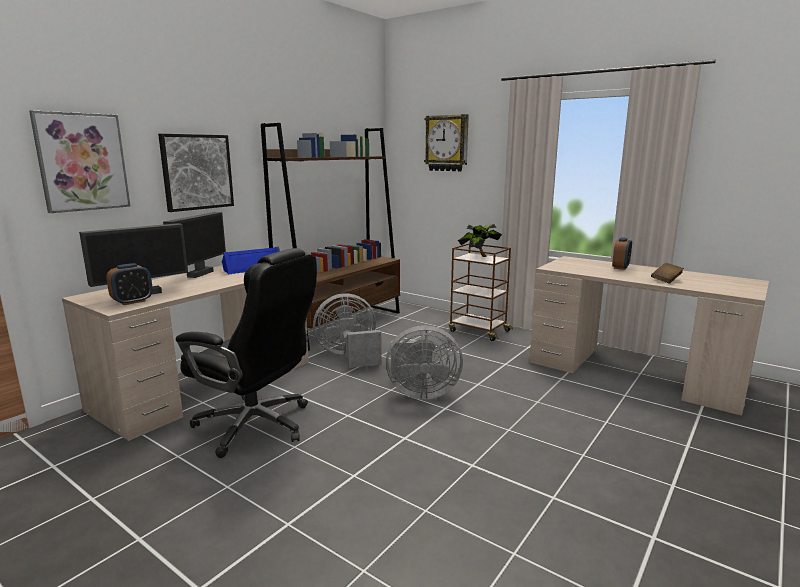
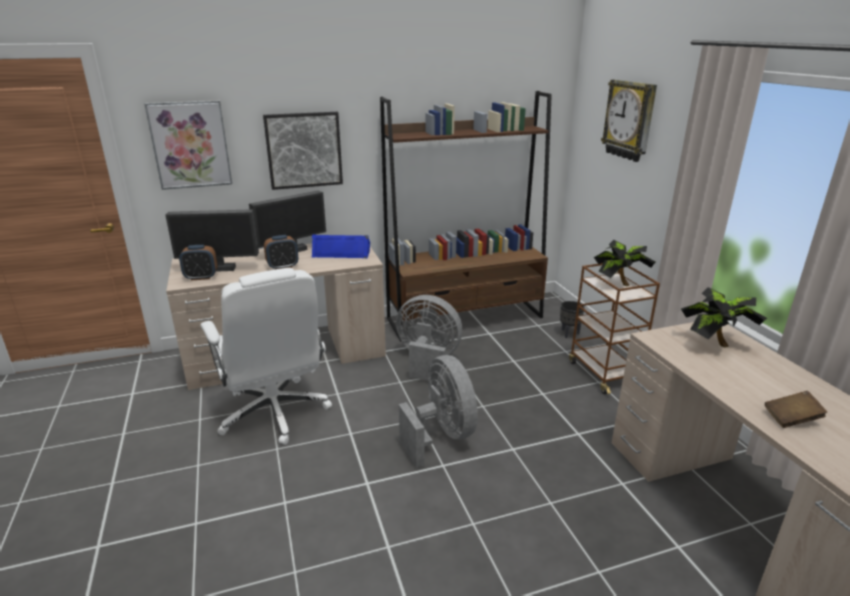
camera: 35 degrees right, 10 degrees up
black office chair [176,248,317,458] -> white office chair [200,268,332,445]
grey fan [386,325,463,400] -> grey fan turned 150 degrees counterclockwise [399,355,478,467]
alarm clock [612,237,632,270] -> alarm clock moved to [264,235,298,269]
none -> black planter [560,301,585,338]
none -> potted plant [681,287,767,347]

